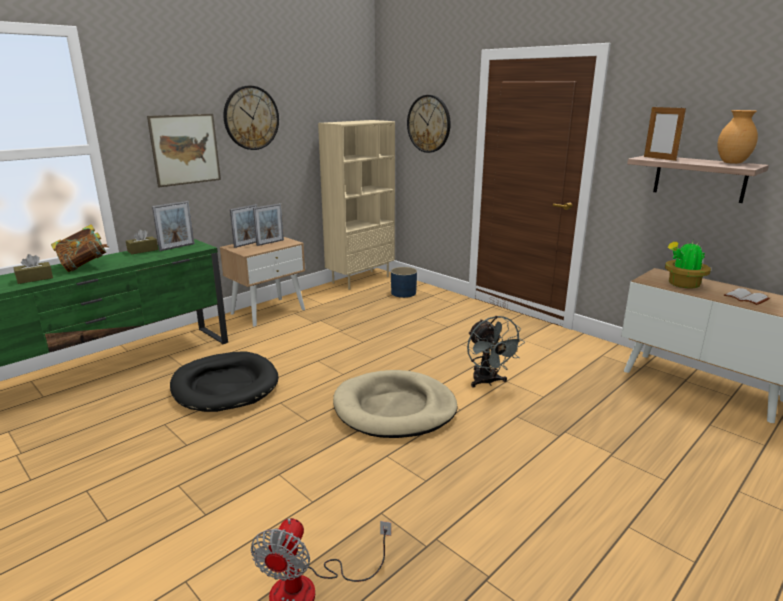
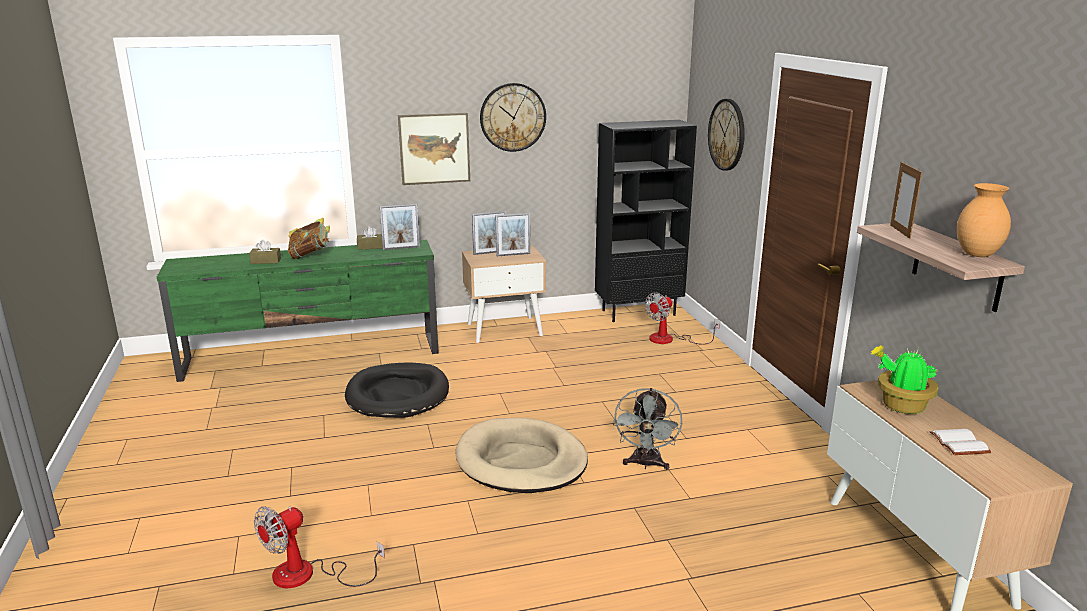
camera: 30 degrees right, 0 degrees up
beige bookcase [318,120,395,290] -> black bookcase [595,120,697,322]
blue planter [391,267,417,298] -> fan [645,293,720,345]

